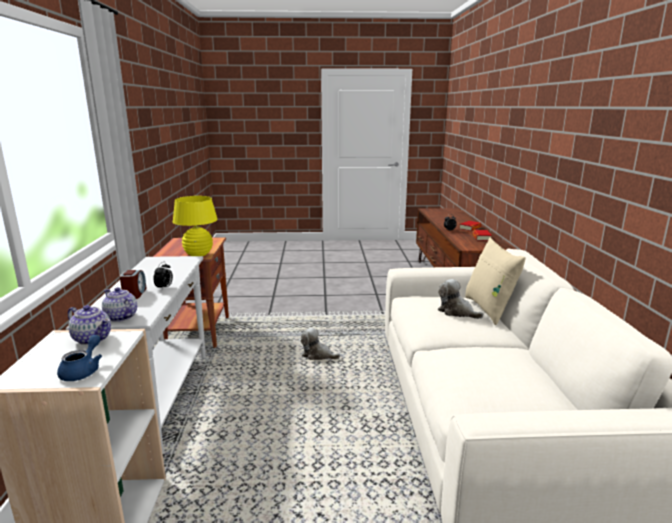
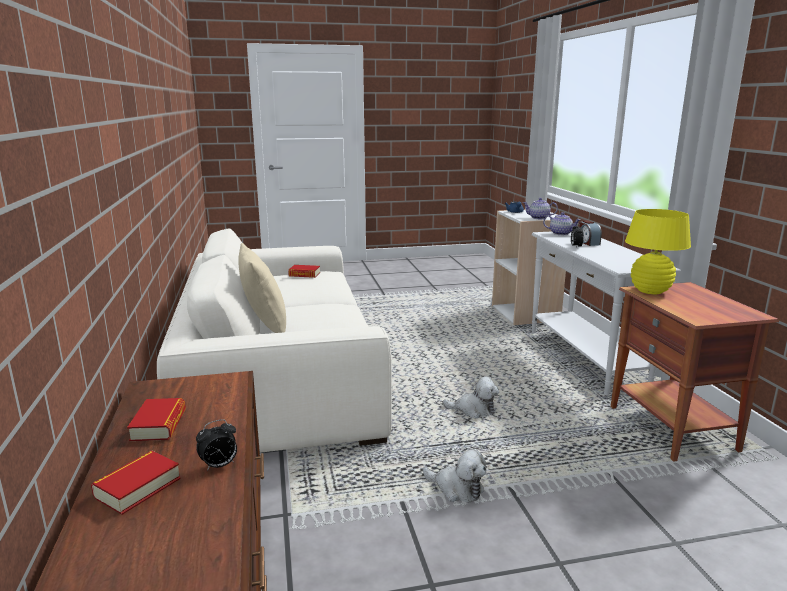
camera: 170 degrees right, 0 degrees up
plush toy [438,279,484,319] -> plush toy moved to [423,450,486,503]
none -> book [288,265,320,278]

